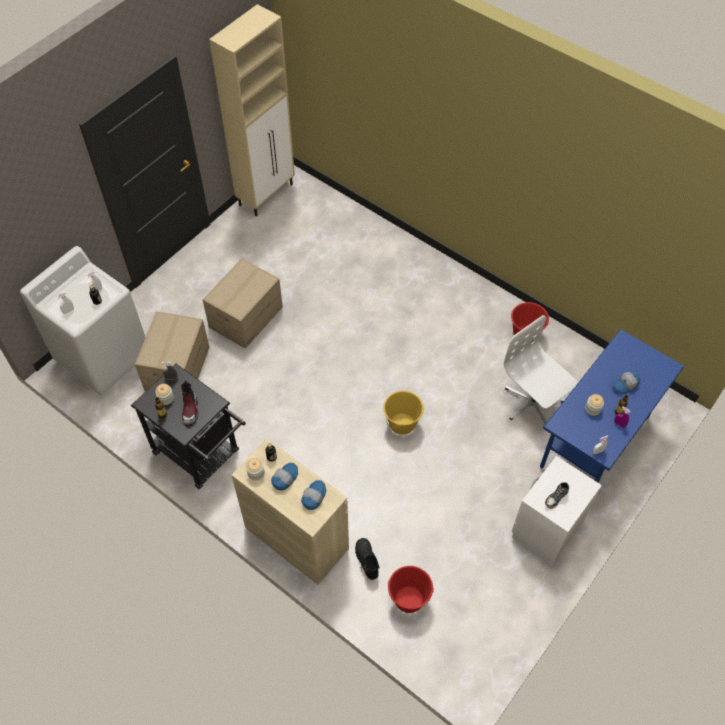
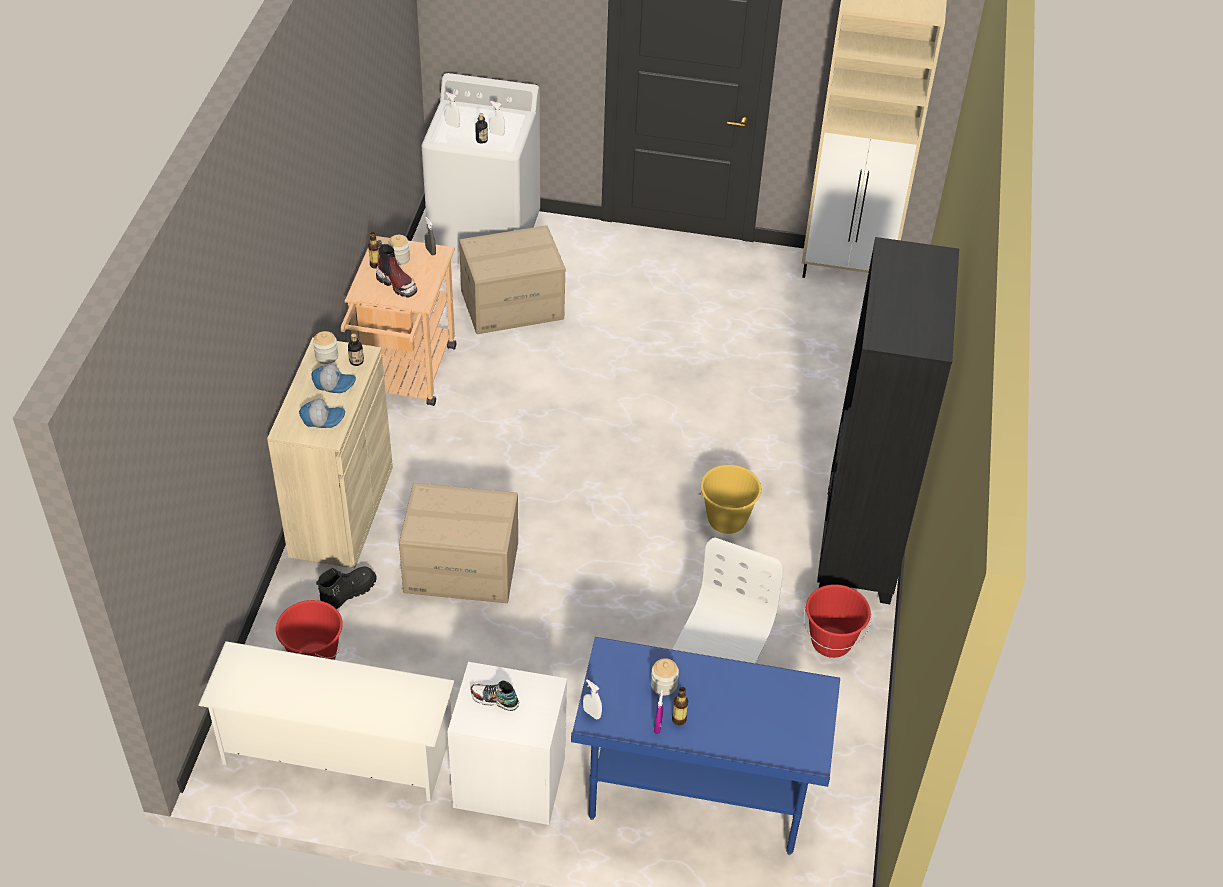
camera: 60 degrees right, 10 degrees down
black cart [131,364,246,489] -> beige cart [341,236,456,406]
boot [181,378,198,426] -> boot turned 105 degrees counterclockwise [376,240,417,297]
cardboard box [203,259,283,349] -> cardboard box moved to [399,483,518,603]
yellow bucket [383,391,424,435] -> yellow bucket moved to [699,465,761,534]
cap [613,372,640,394] -> none
none -> white shoe rack [198,641,454,802]
none -> black bookcase [817,237,959,604]

